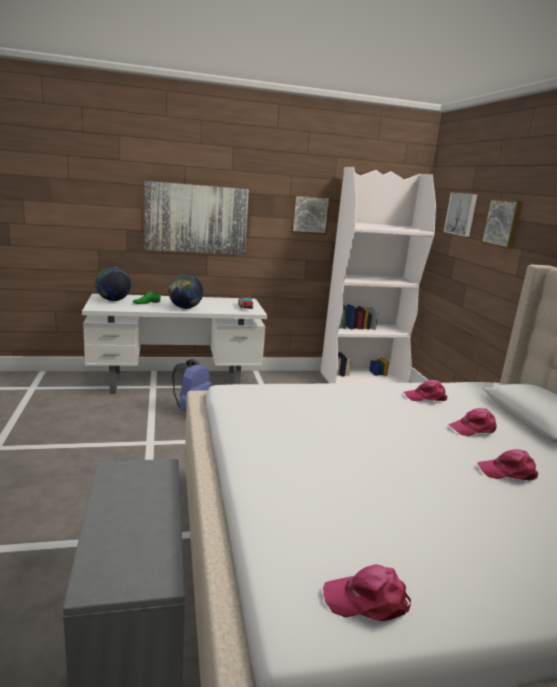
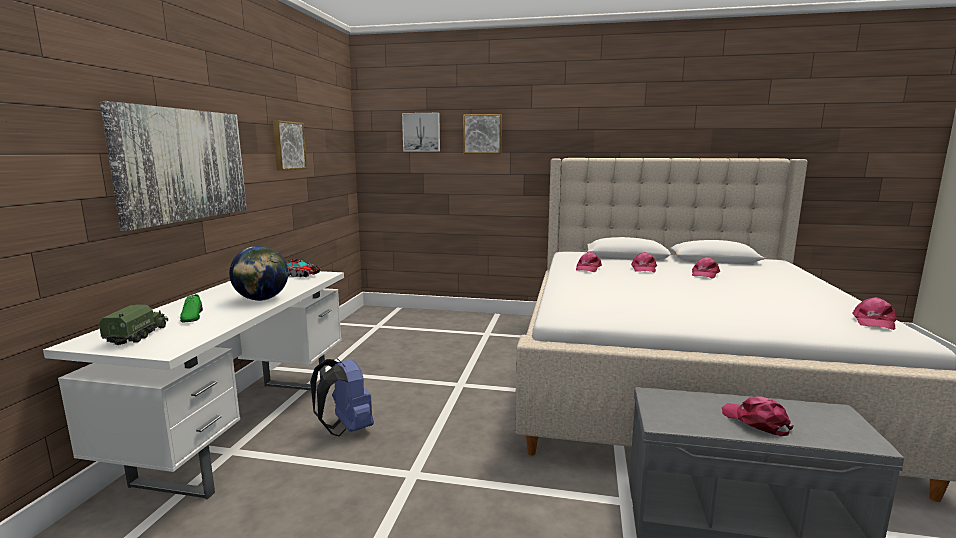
camera: 65 degrees left, 5 degrees down
globe [95,267,131,301] -> toy truck [99,304,168,345]
white bookcase [321,167,436,383] -> none
none -> pink cap [722,396,793,436]

